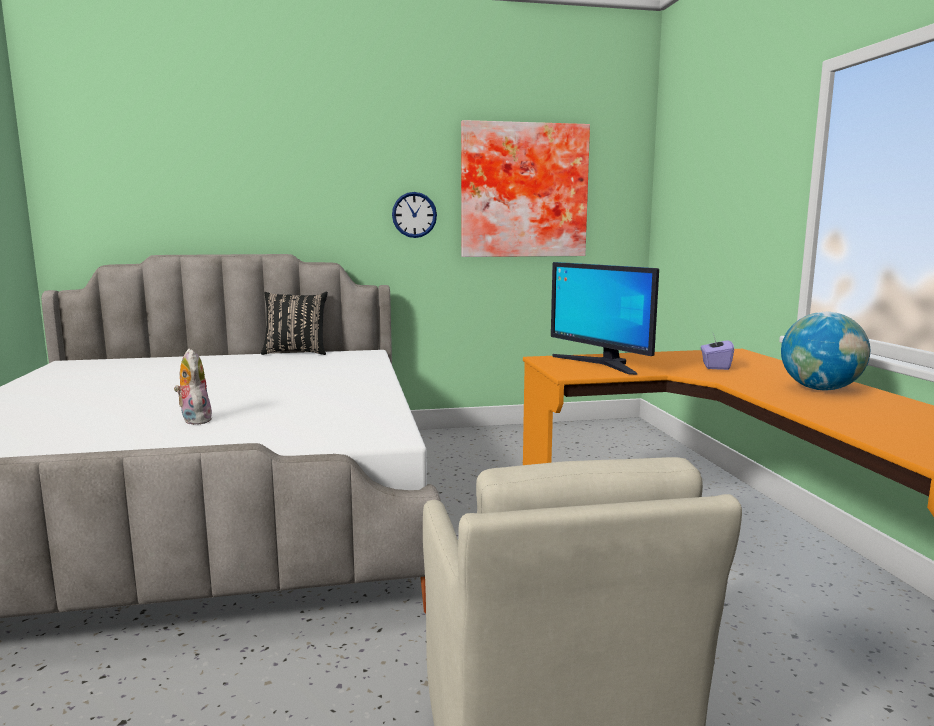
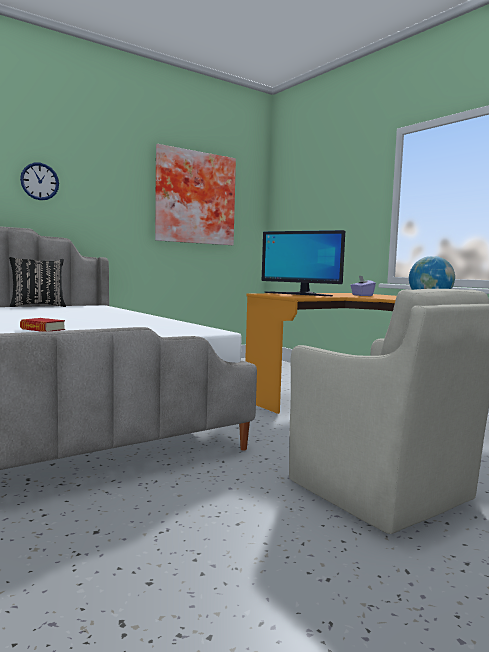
camera: 25 degrees left, 5 degrees down
plush toy [174,348,212,425] -> book [20,318,65,332]
wall clock [392,192,437,238] -> wall clock moved to [20,163,59,200]

